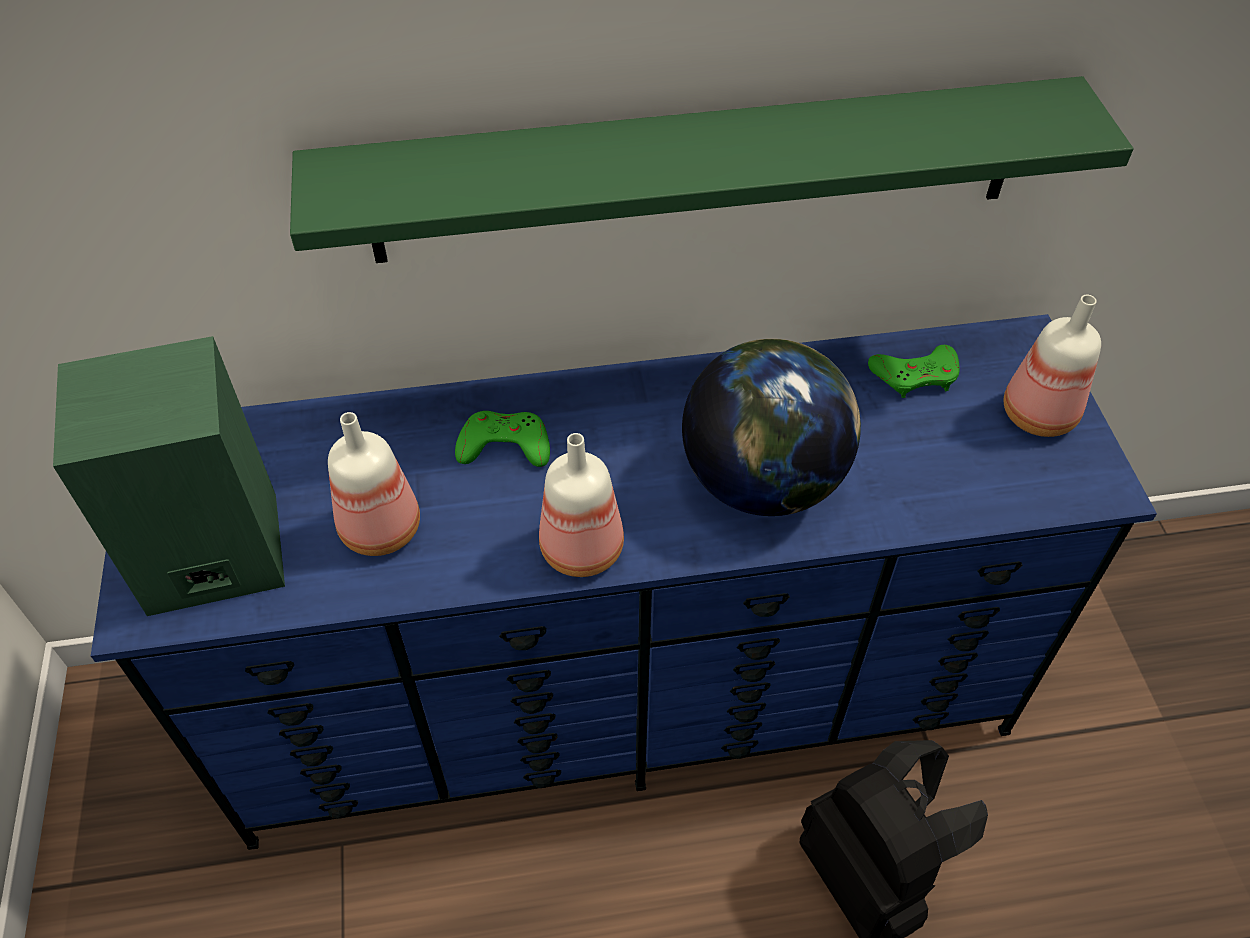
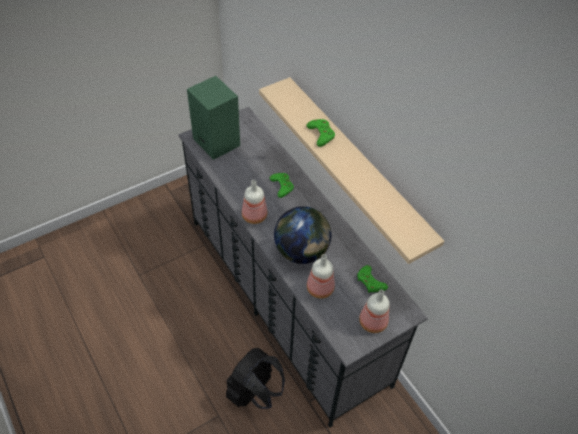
camera: 65 degrees right, 0 degrees up
blue dresser [91,314,1157,850] -> grey dresser [178,107,428,428]
green shelf [290,76,1133,263] -> beige shelf [259,77,444,264]
bottle [328,412,420,556] -> bottle moved to [307,254,335,299]
none -> green game controller [307,119,335,147]

